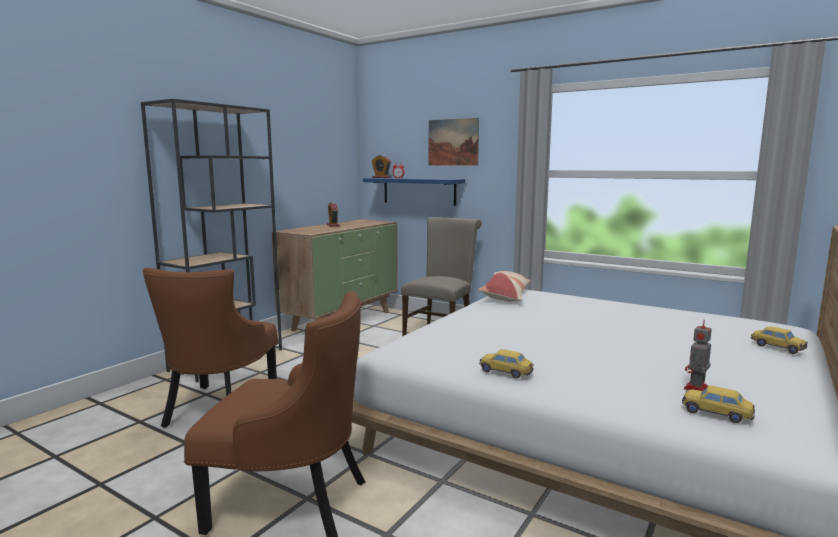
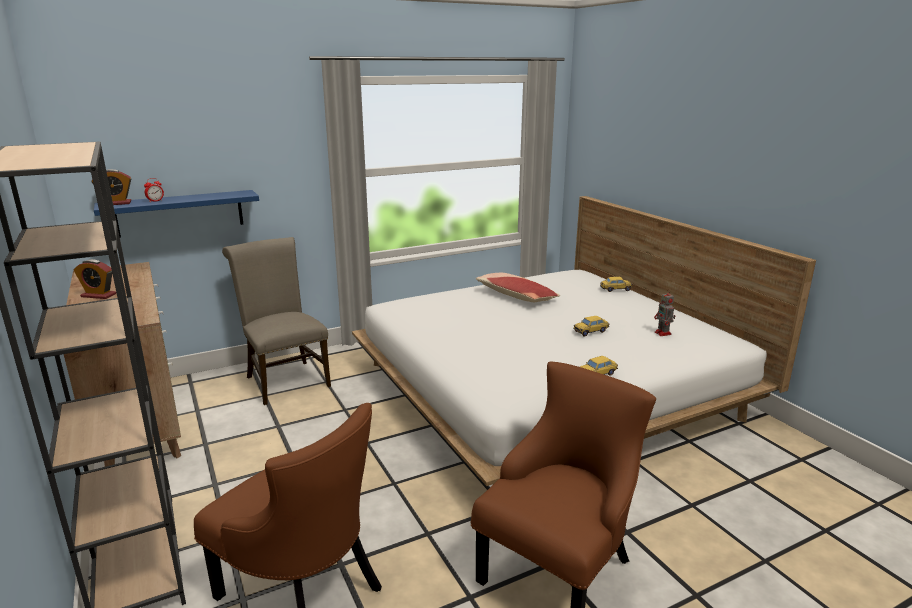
camera: 60 degrees left, 10 degrees up
picture [429,118,479,165] -> none
pillow [478,271,531,302] -> pillow moved to [476,273,560,302]
toy car [682,385,755,423] -> toy car moved to [573,316,609,337]

